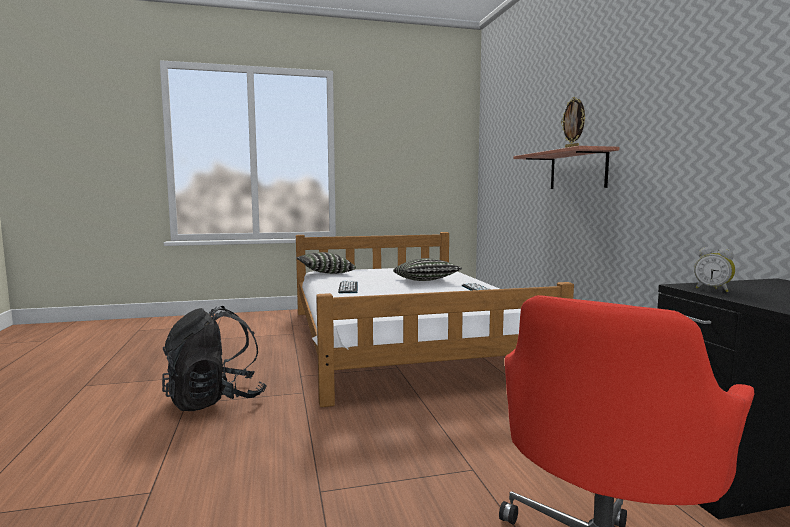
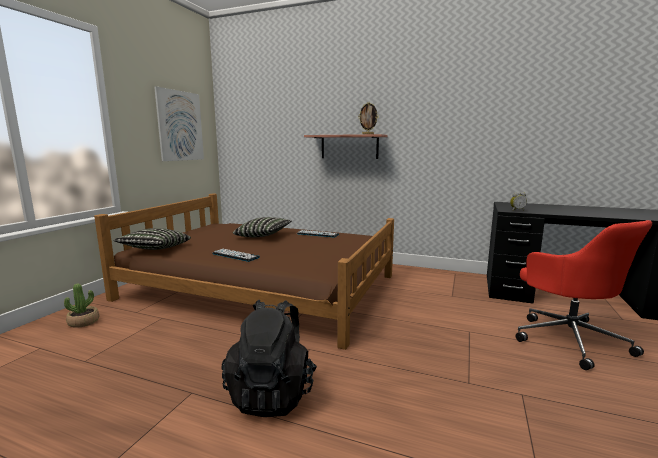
camera: 55 degrees left, 5 degrees up
white bed [296,232,574,407] -> brown bed [94,193,394,350]
none -> potted plant [64,283,99,328]
none -> picture [154,86,204,161]

